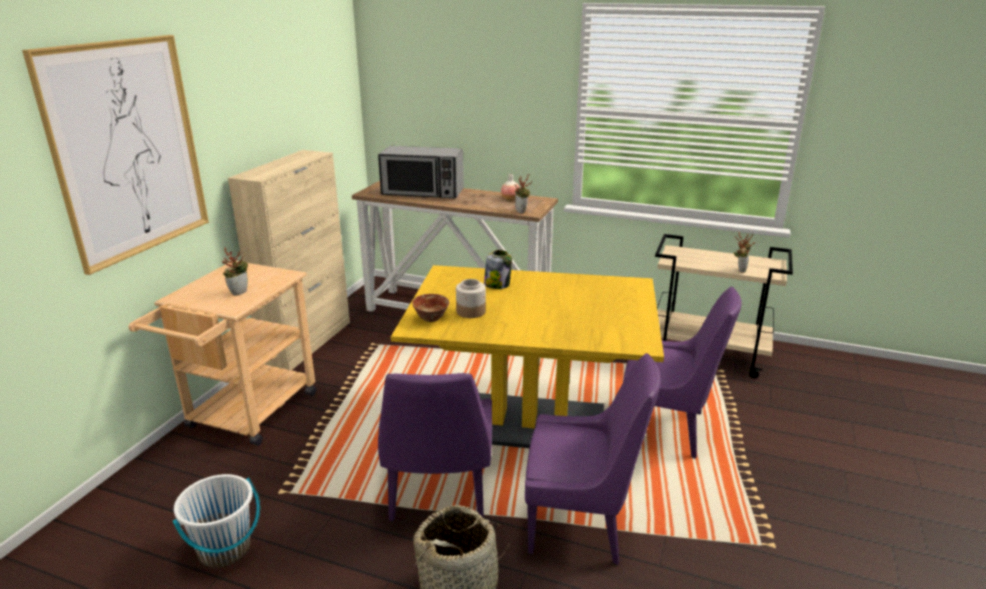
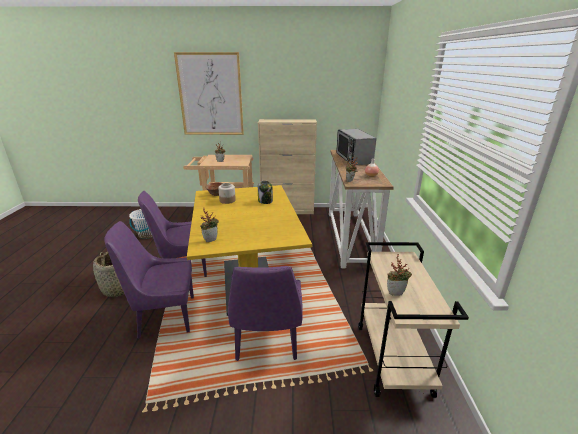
camera: 70 degrees right, 0 degrees up
purple chair [525,353,661,565] -> purple chair turned 90 degrees clockwise [104,221,194,339]
none -> potted plant [200,208,219,242]

